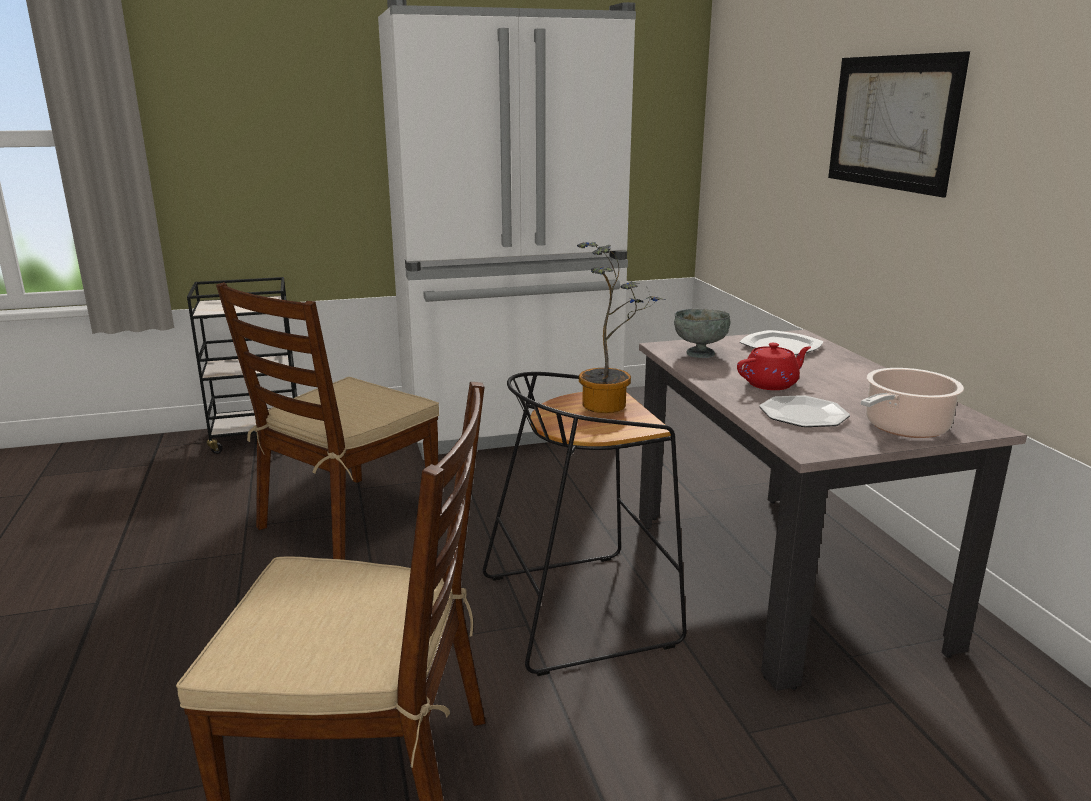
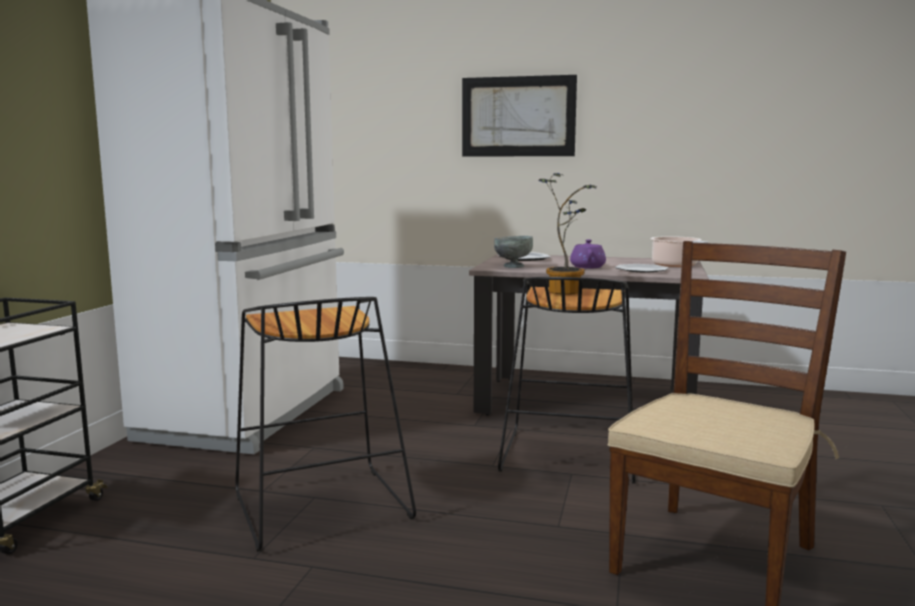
camera: 60 degrees left, 10 degrees down
brown chair [216,282,440,560] -> black stool [235,297,416,552]
red teapot [737,343,811,390] -> purple teapot [570,240,606,269]

